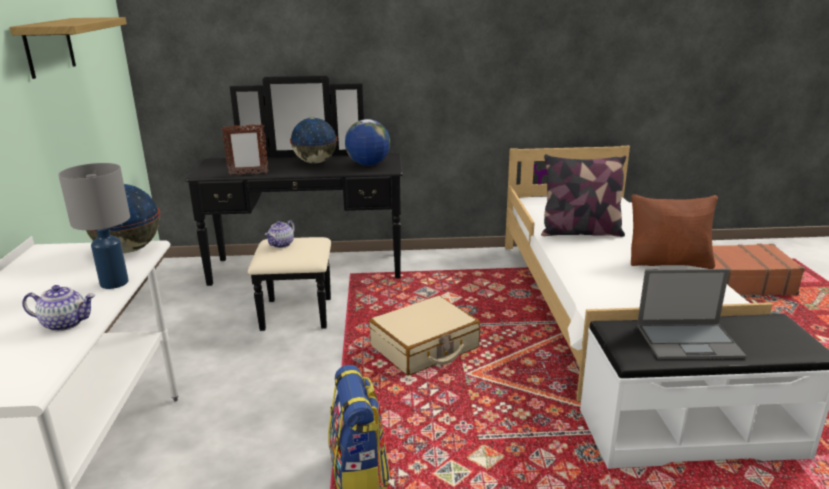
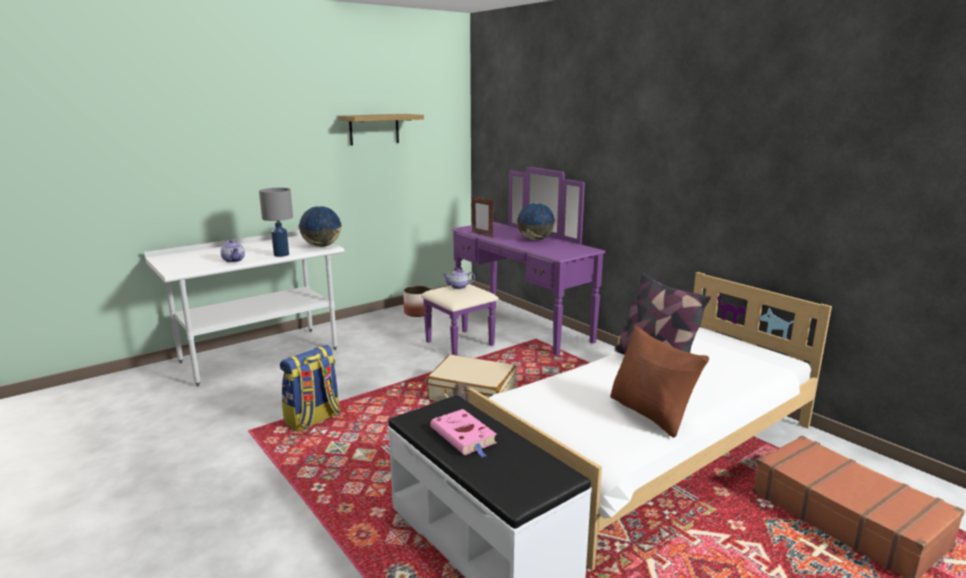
camera: 55 degrees right, 5 degrees down
black dresser [185,75,403,331] -> purple dresser [421,167,605,356]
globe [345,119,391,166] -> none
laptop [637,269,746,359] -> pink book [430,409,497,458]
none -> planter [403,286,432,317]

